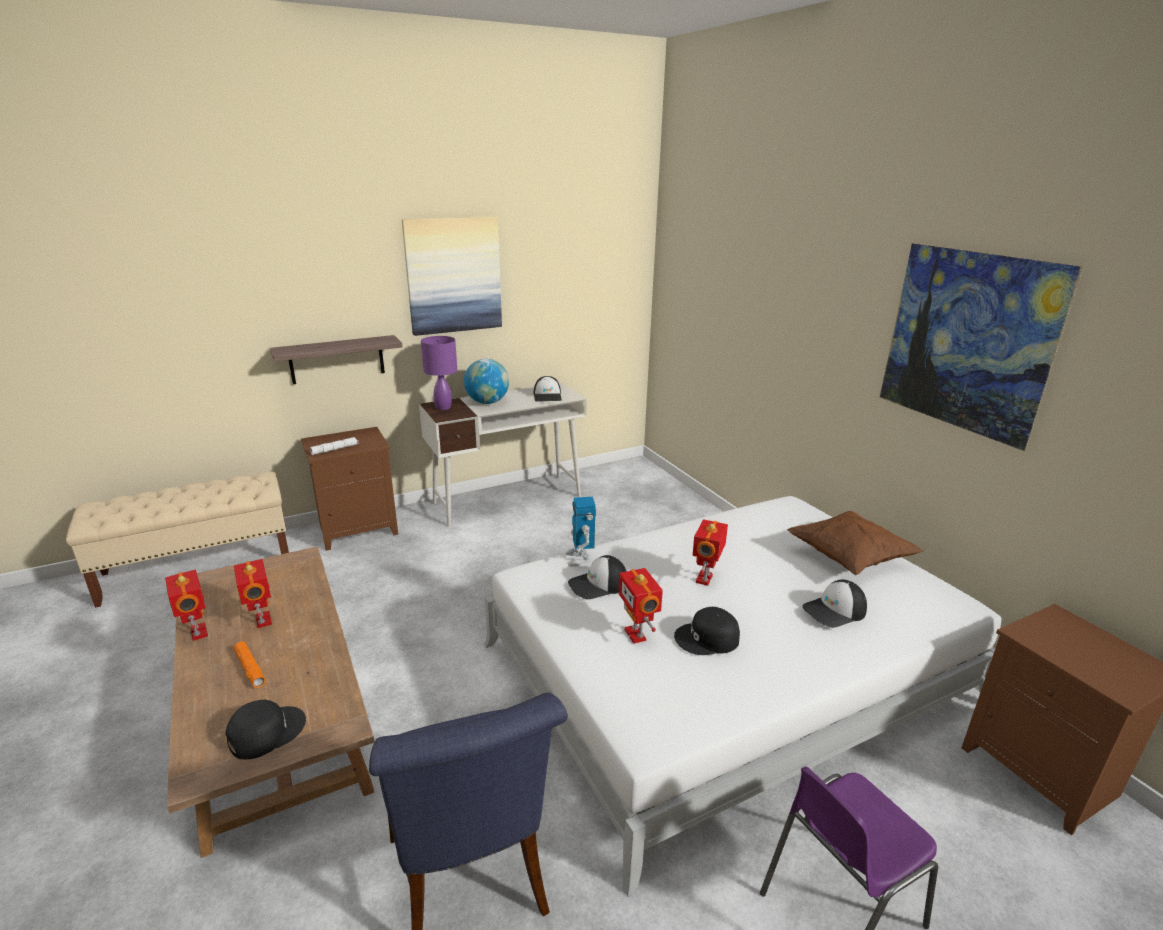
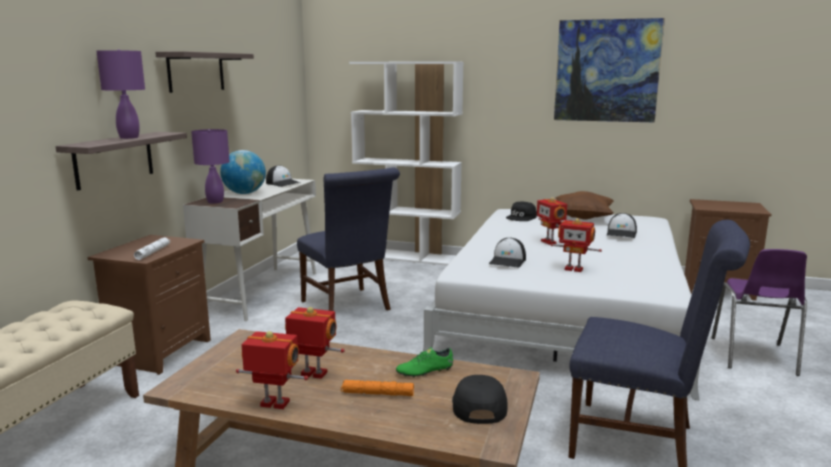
camera: 45 degrees left, 10 degrees down
picture [402,216,502,336] -> shelf [155,51,254,93]
toy robot [565,497,596,567] -> none
black cap [674,607,740,655] -> black cap moved to [506,202,537,221]
none -> purple table lamp [96,49,145,139]
none -> blue chair [297,168,400,311]
none -> white bookcase [349,61,464,266]
none -> green shoe [396,347,453,378]

